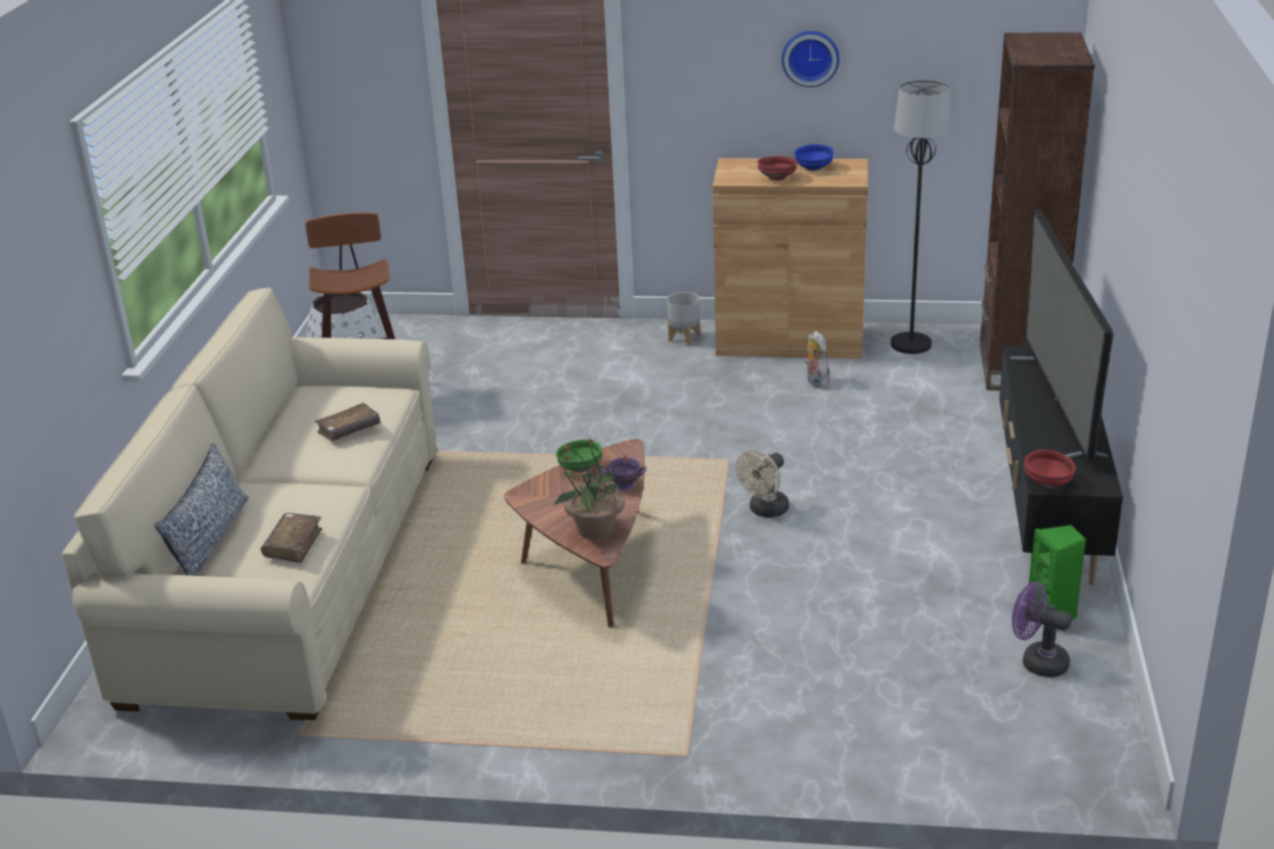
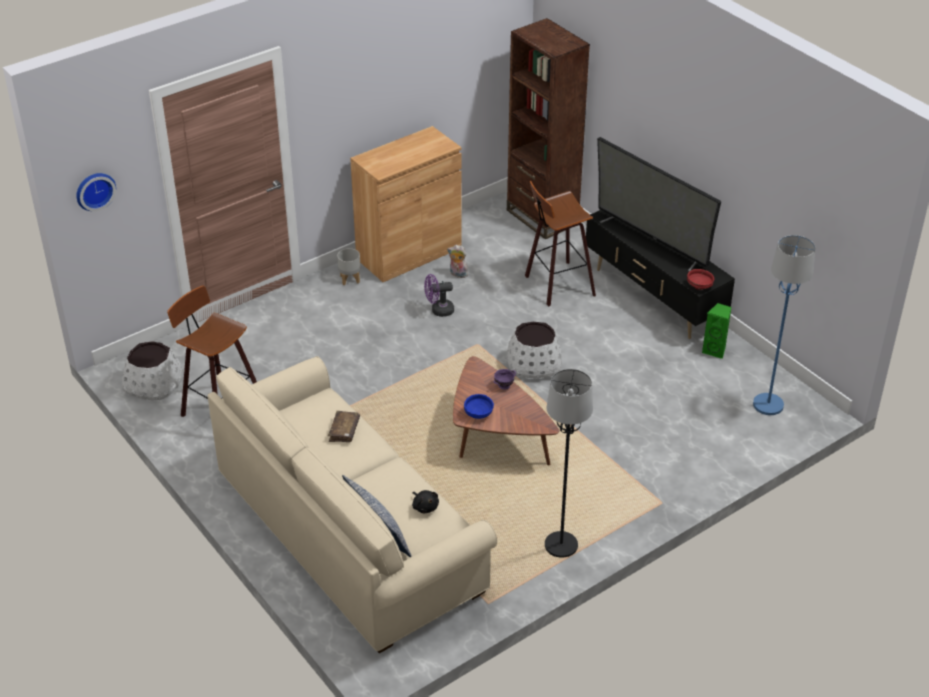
camera: 45 degrees left, 10 degrees up
brown book [261,513,322,563] -> black plush toy [412,490,439,514]
potted plant [553,437,630,540] -> none
green bowl [556,440,602,473] -> none
beige fan [736,450,789,518] -> white planter [507,322,562,379]
red bowl [757,156,797,180] -> none
wall clock [782,31,839,87] -> wall clock moved to [77,173,116,211]
blue bowl [794,144,834,171] -> blue bowl moved to [464,394,494,419]
black floor lamp [891,80,951,354] -> black floor lamp moved to [545,369,593,558]
purple fan [1012,582,1072,678] -> purple fan moved to [424,274,454,317]
none -> stool [525,181,596,306]
none -> blue floor lamp [753,235,815,415]

